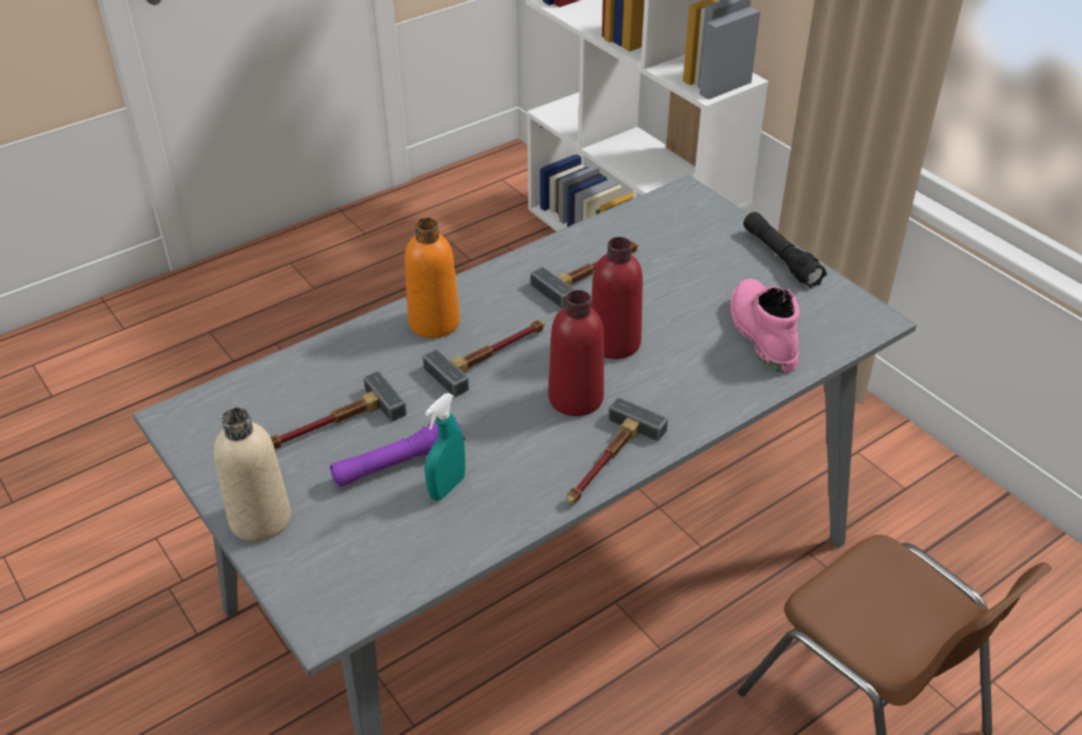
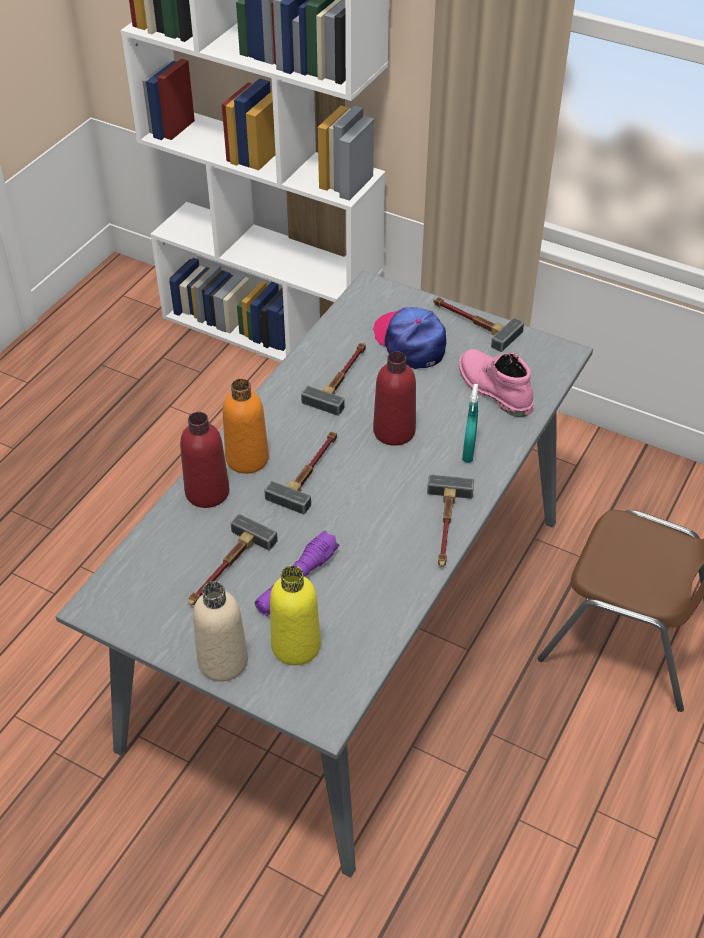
camera: 25 degrees left, 5 degrees up
turquoise spray bottle [425,393,465,500] -> turquoise spray bottle moved to [462,384,478,463]
red bottle [548,290,604,416] -> red bottle moved to [180,412,229,508]
black flashlight [743,212,827,288] -> hammer [433,297,524,352]
none -> yellow bottle [270,566,321,665]
none -> cap [372,307,446,369]

